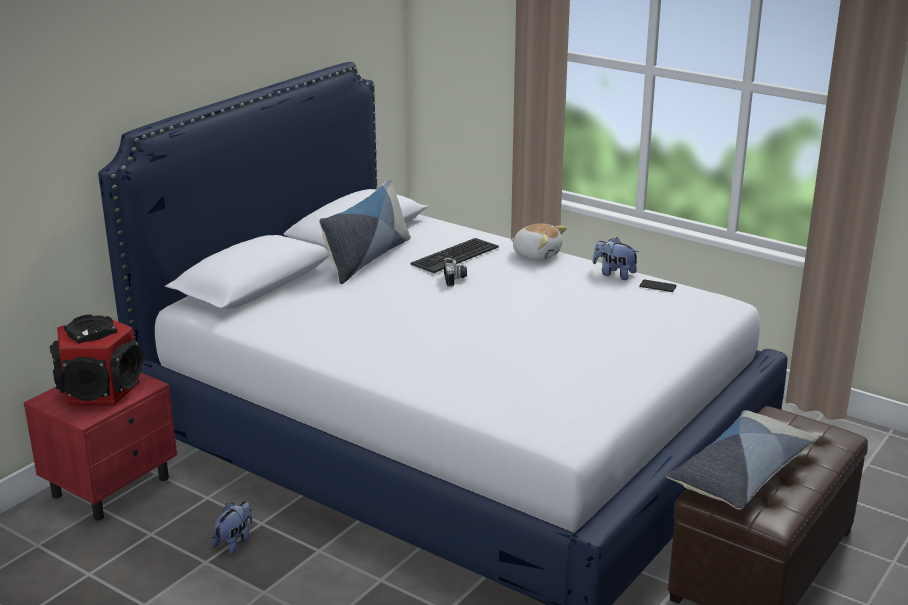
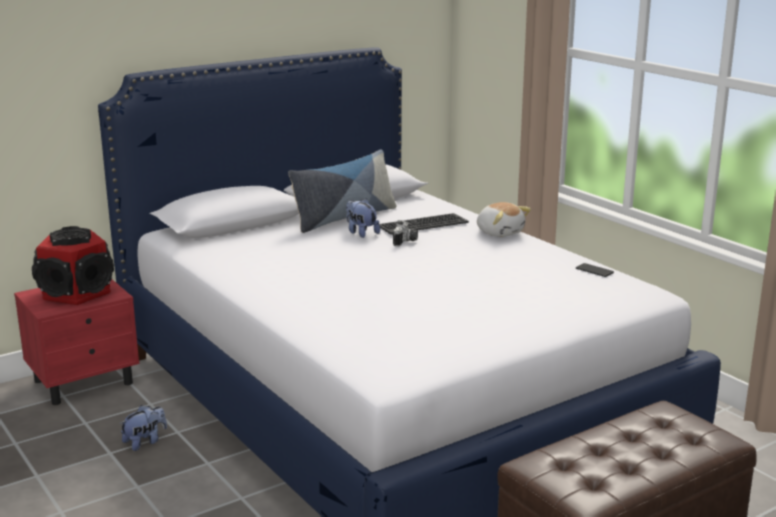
camera: 20 degrees right, 5 degrees down
plush toy [593,237,639,280] -> plush toy moved to [346,198,380,238]
pillow [665,410,819,510] -> none

